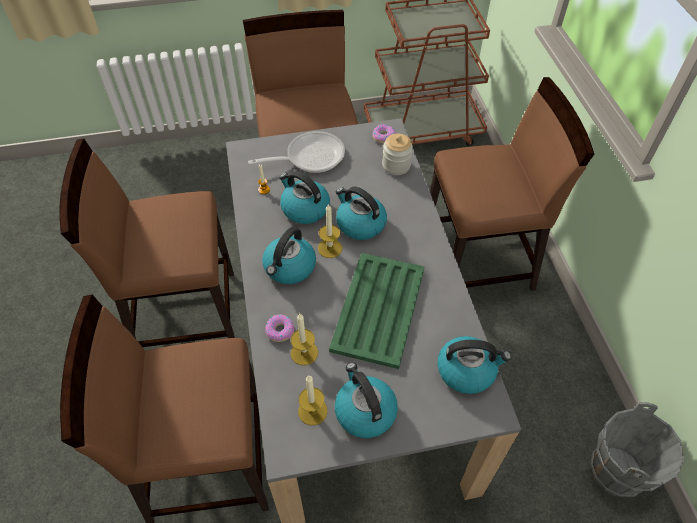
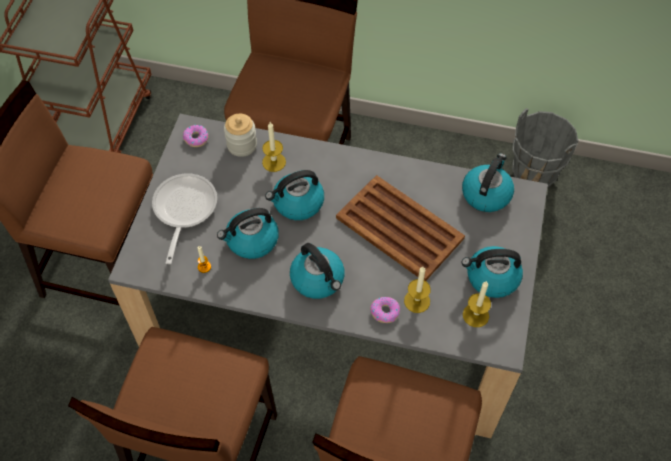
camera: 65 degrees left, 5 degrees up
candle [318,204,342,258] -> candle moved to [262,122,286,172]
green tray [329,253,424,369] -> brown tray [336,175,465,281]

